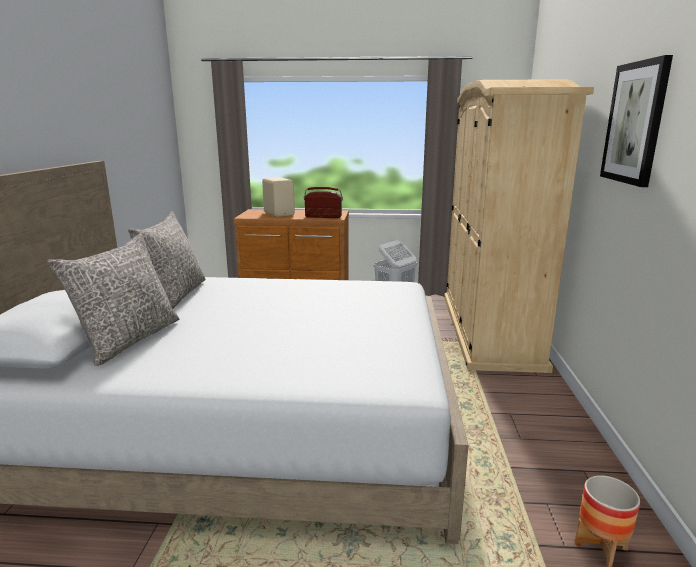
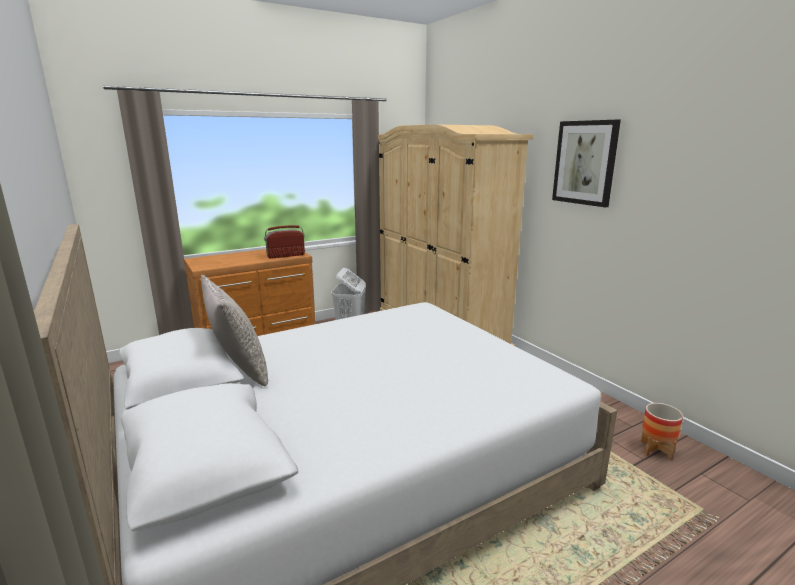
camera: 35 degrees left, 0 degrees up
grey pillow [47,233,179,366] -> none
beige speaker [262,177,295,217] -> none

